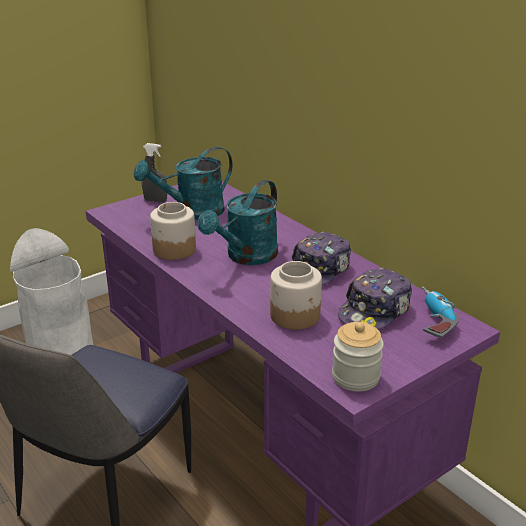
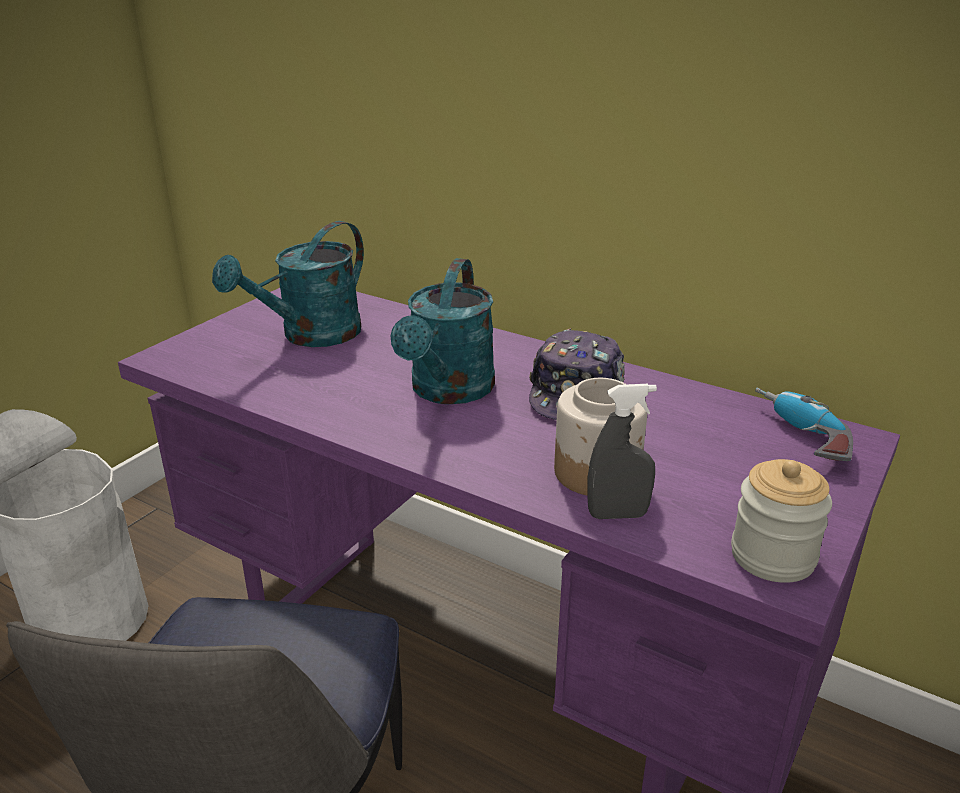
camera: 20 degrees left, 0 degrees up
grey spray bottle [142,143,167,202] -> grey spray bottle moved to [587,384,657,519]
jar [150,202,196,260] -> none
cap [338,268,412,330] -> none

